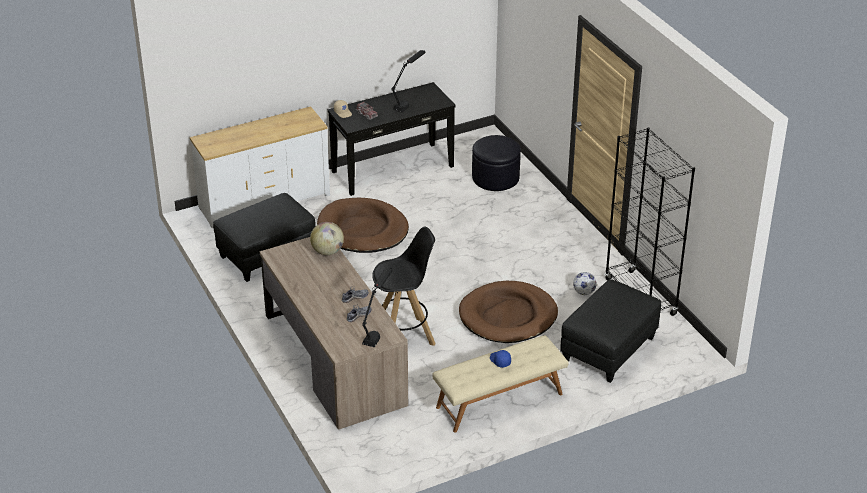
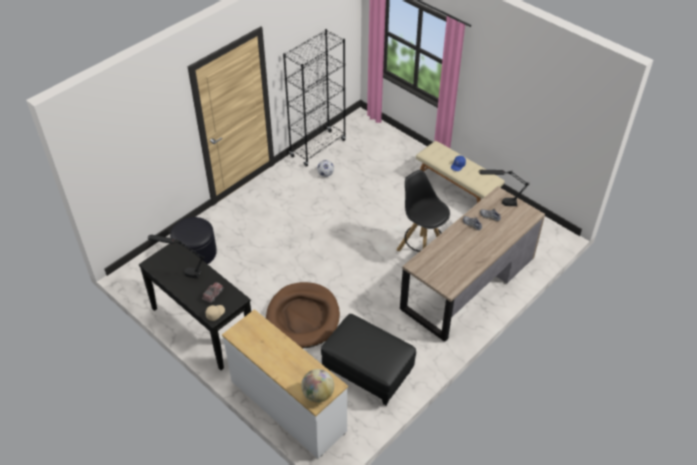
camera: 110 degrees left, 10 degrees up
globe [310,222,344,255] -> globe moved to [301,369,334,403]
brown dog bed [459,281,558,343] -> none
black ottoman [560,279,661,383] -> none

